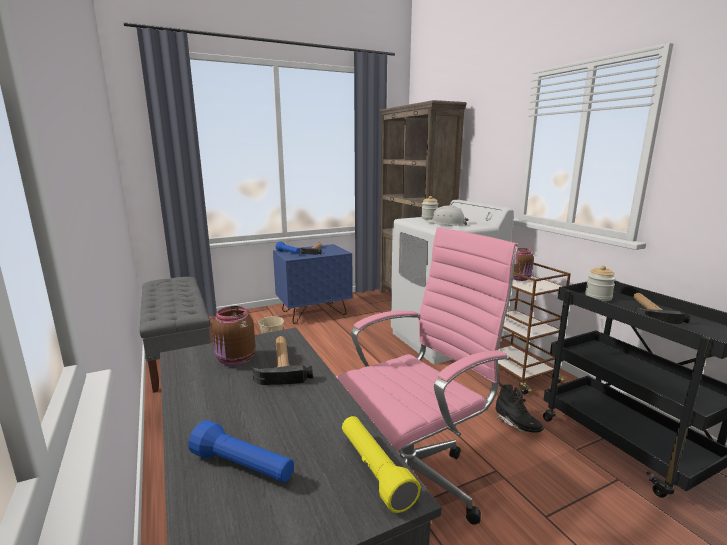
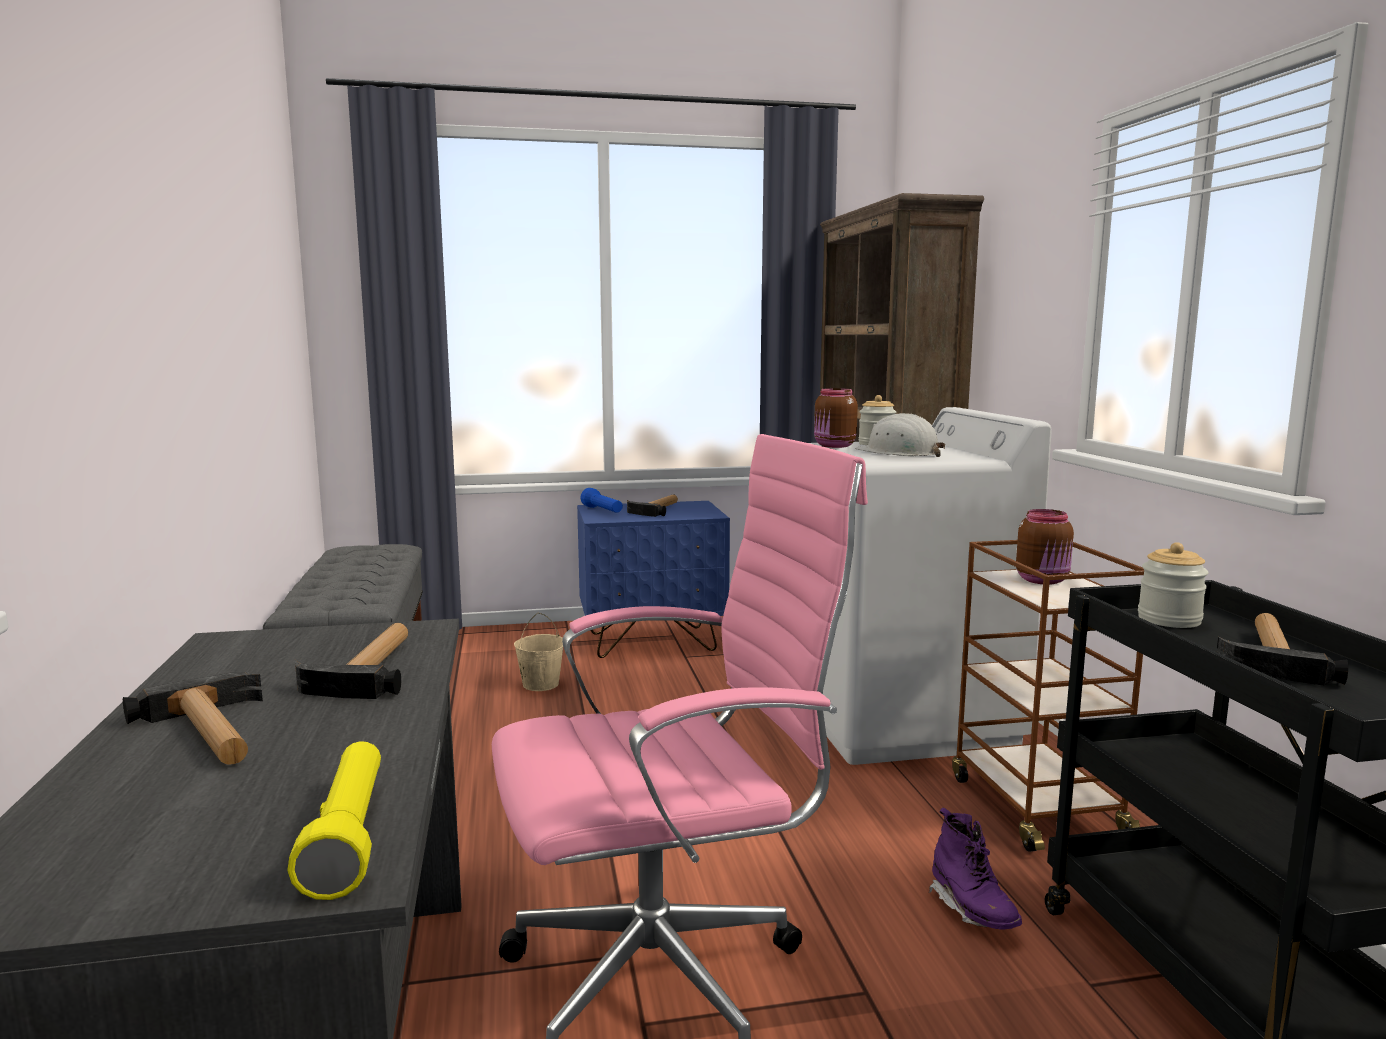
camera: 15 degrees right, 5 degrees down
blue flashlight [188,420,294,483] -> none
brown jar [212,306,256,366] -> brown jar moved to [814,388,858,448]
black boot [495,383,544,433] -> purple boot [929,808,1022,930]
none -> hammer [123,672,263,765]

